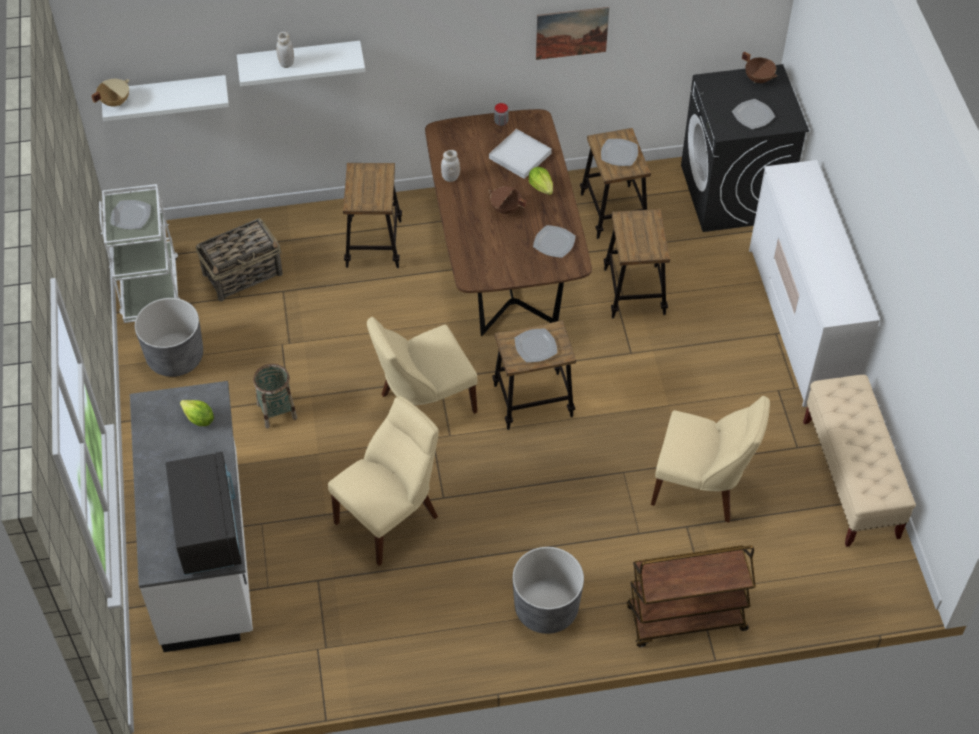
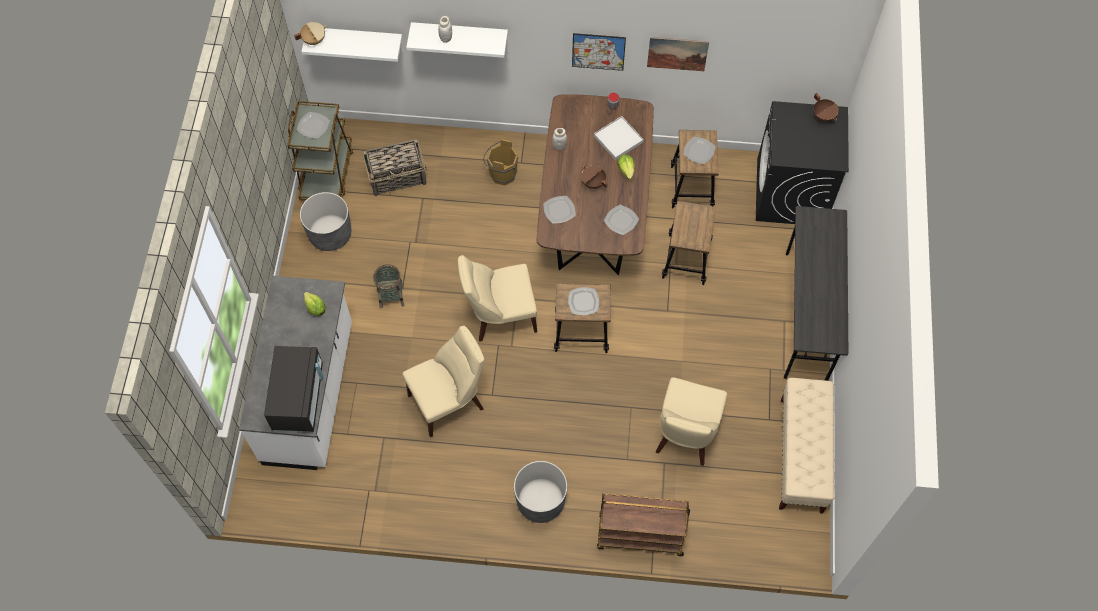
camera: 15 degrees right, 10 degrees up
white cart [99,184,180,323] -> brown cart [287,101,354,200]
stool [343,163,402,268] -> brown bucket [483,139,518,186]
beige chair [651,396,770,522] -> beige chair turned 75 degrees clockwise [656,377,727,466]
plate [732,99,775,129] -> plate moved to [543,196,576,224]
white dresser [749,160,880,407] -> grey desk [784,206,848,381]
none -> picture [572,33,626,71]

